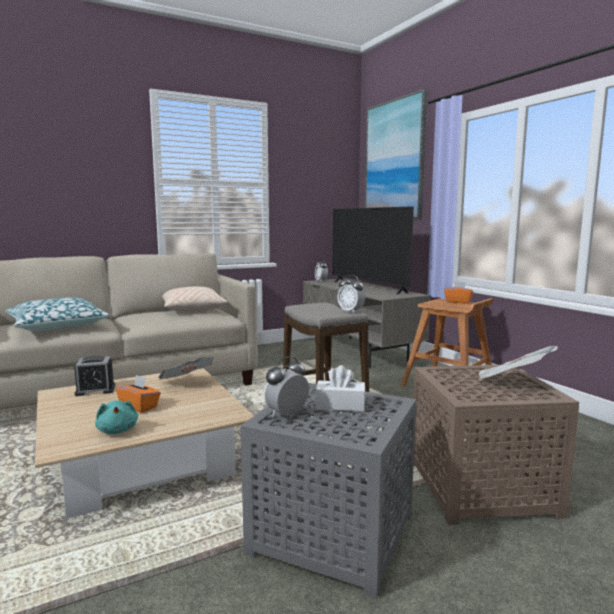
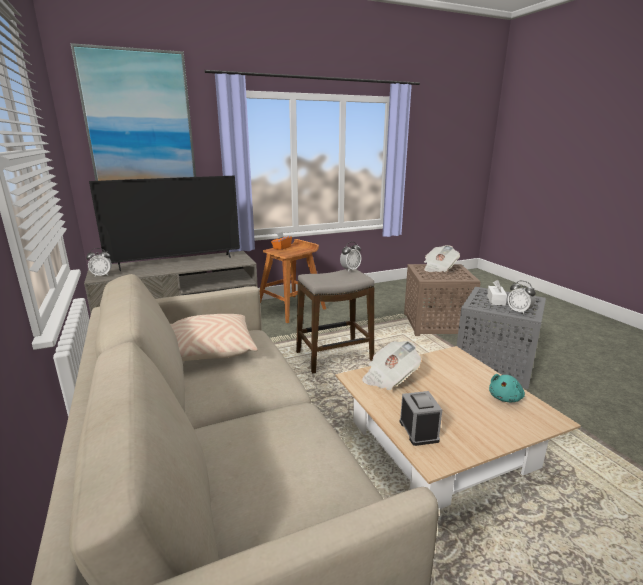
camera: 85 degrees left, 10 degrees up
pillow [5,297,110,331] -> none
turquoise plush toy [95,400,138,434] -> turquoise plush toy turned 150 degrees clockwise [489,374,525,402]
orange tissue box [116,375,161,413] -> none

